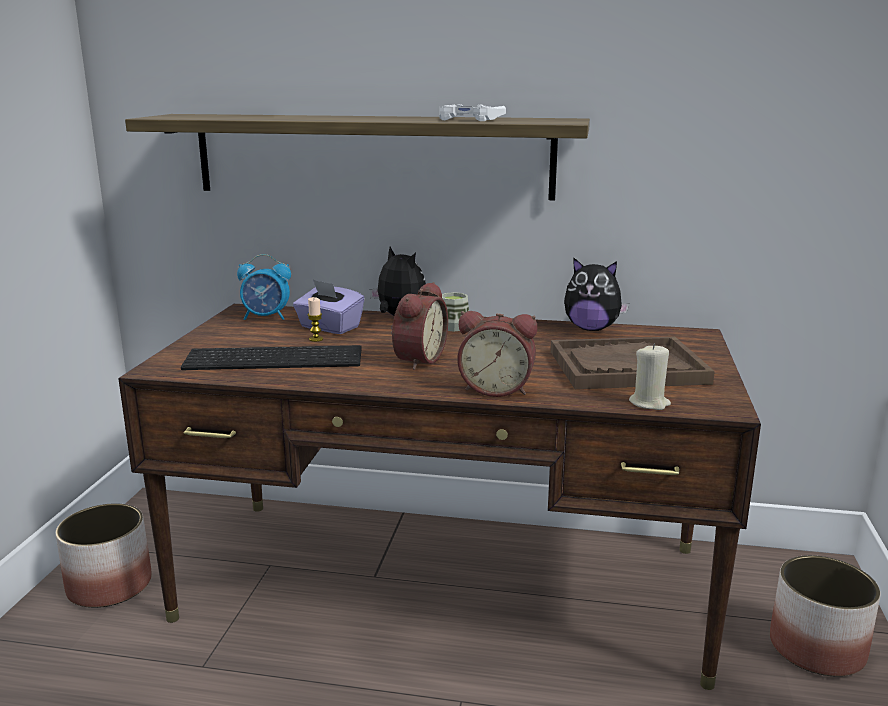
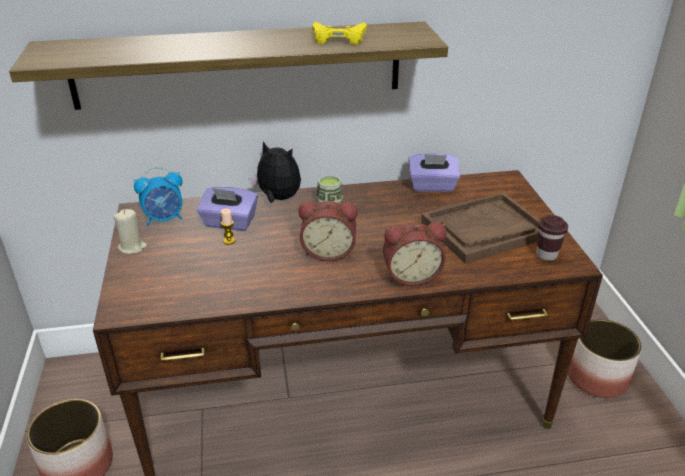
camera: 20 degrees left, 15 degrees up
keyboard [181,345,362,370] -> none
alarm clock [391,282,448,370] -> alarm clock turned 90 degrees clockwise [298,201,358,261]
white game controller [440,104,506,121] -> yellow game controller [312,21,367,45]
plush toy [564,258,629,331] -> purple tissue box [408,153,460,192]
beige candle [629,344,671,410] -> beige candle moved to [113,209,147,254]
none -> brown cup [537,215,568,261]

